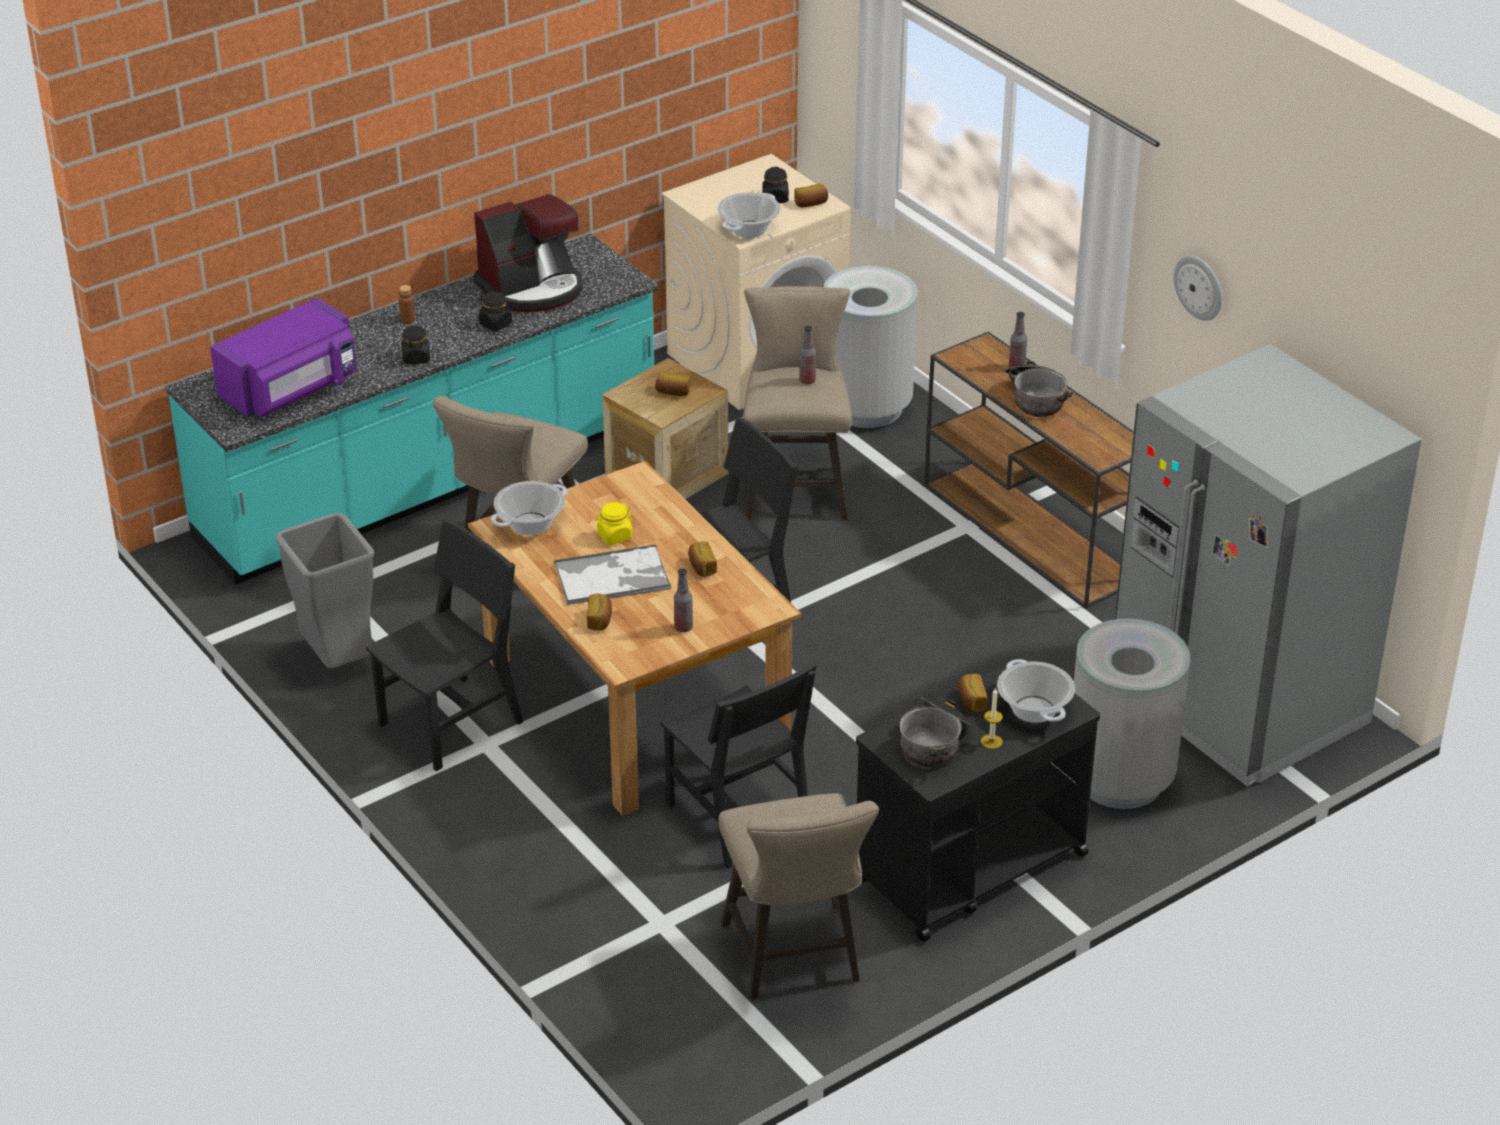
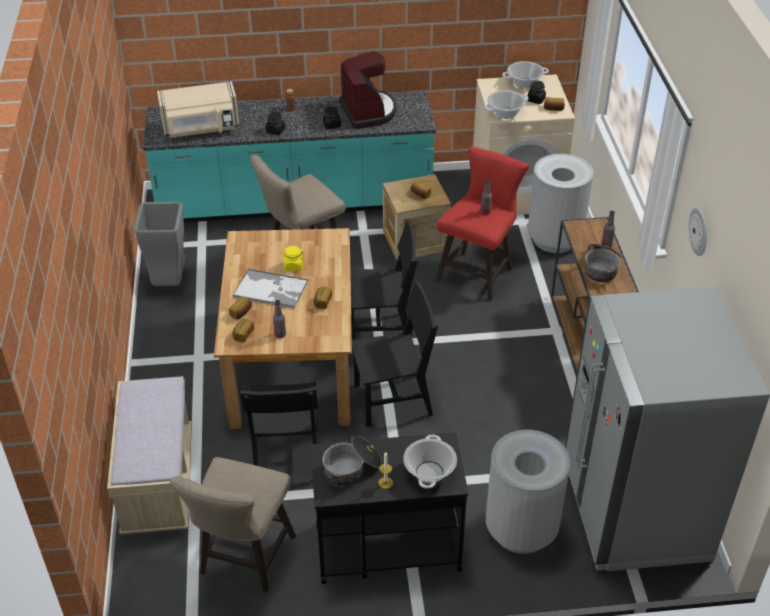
camera: 30 degrees right, 5 degrees up
purple microwave [210,297,357,418] -> beige microwave [157,81,239,138]
black chair [366,518,523,771] -> black chair moved to [352,282,438,427]
coffee machine [474,194,583,312] -> coffee machine turned 105 degrees counterclockwise [339,51,396,129]
cooking pot [491,481,568,535] -> cooking pot moved to [502,61,549,89]
beige stool [743,286,852,520] -> red stool [435,146,529,301]
bread [958,674,988,712] -> bread moved to [232,319,254,342]
none -> beige bench [107,376,192,535]

